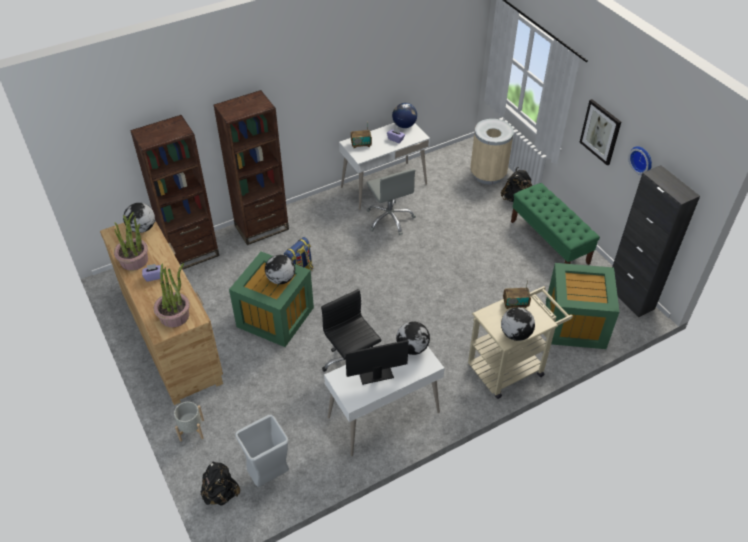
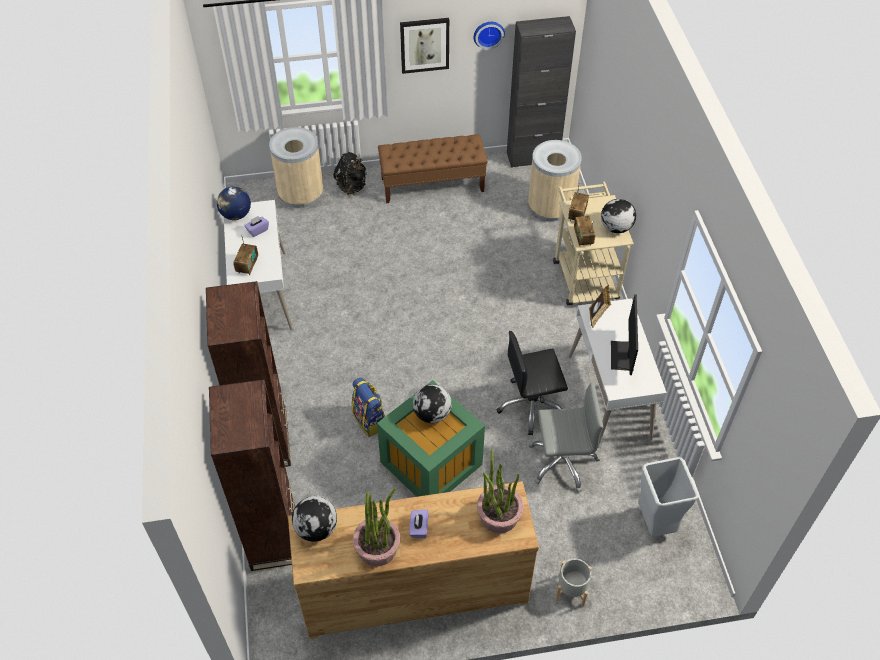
camera: 70 degrees left, 5 degrees up
black backpack [201,462,240,505] -> none
grey office chair [367,169,416,235] -> grey office chair moved to [529,382,603,492]
globe [396,321,430,355] -> picture frame [589,285,611,328]
green bench [511,183,600,265] -> brown bench [378,134,488,203]
green storage box [546,263,619,349] -> beige trash can [528,140,582,221]
none -> radio [574,216,595,246]

